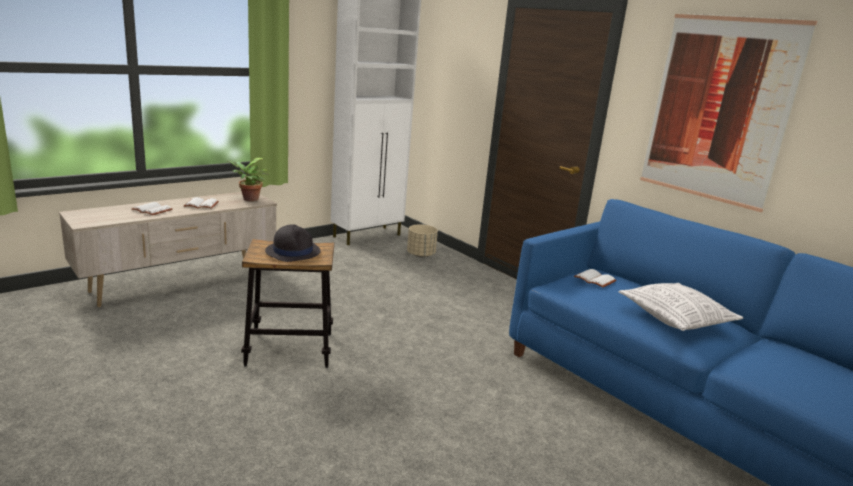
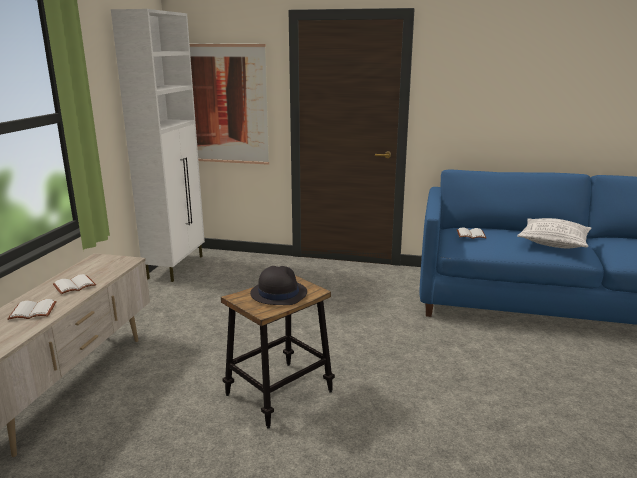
camera: 35 degrees left, 0 degrees up
potted plant [226,158,269,201] -> none
beige planter [407,224,438,257] -> none
picture [640,14,817,212] -> picture moved to [189,43,269,165]

